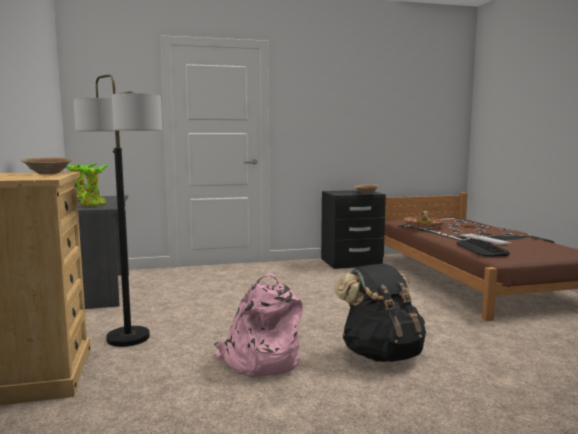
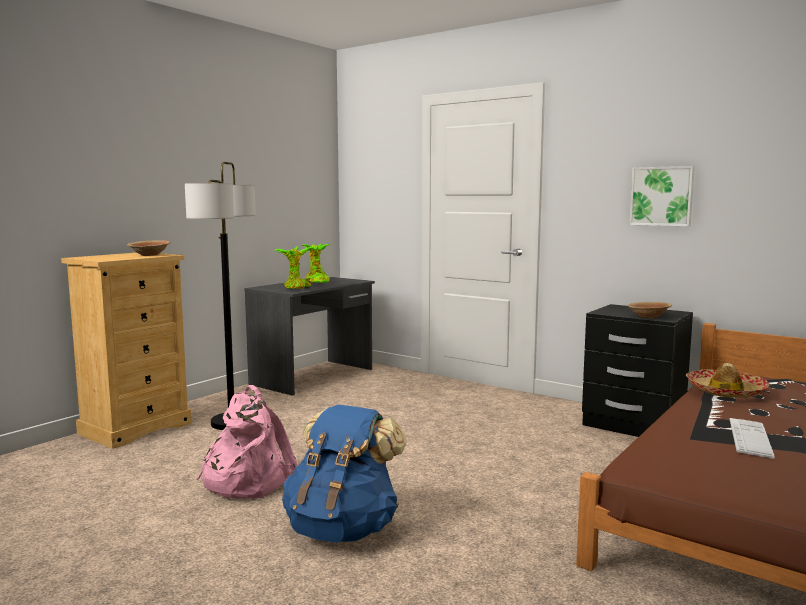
camera: 50 degrees right, 0 degrees up
black backpack [335,264,426,362] -> blue backpack [282,404,407,543]
keyboard [457,239,510,257] -> none
none -> picture [629,166,695,226]

